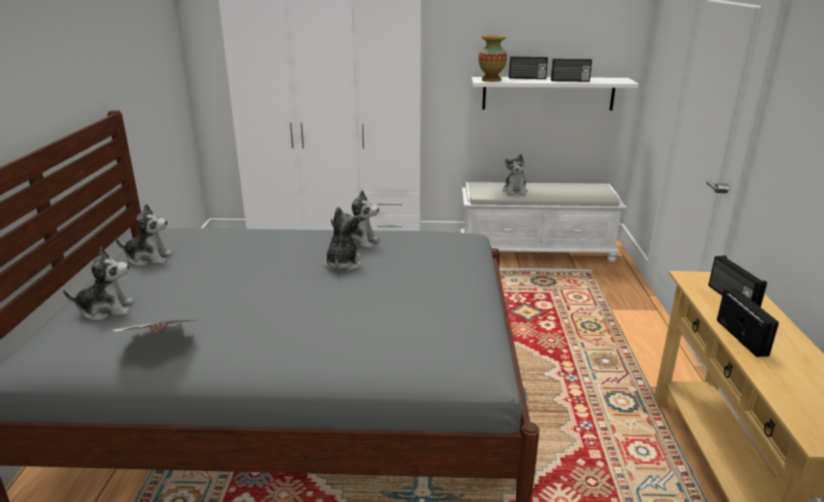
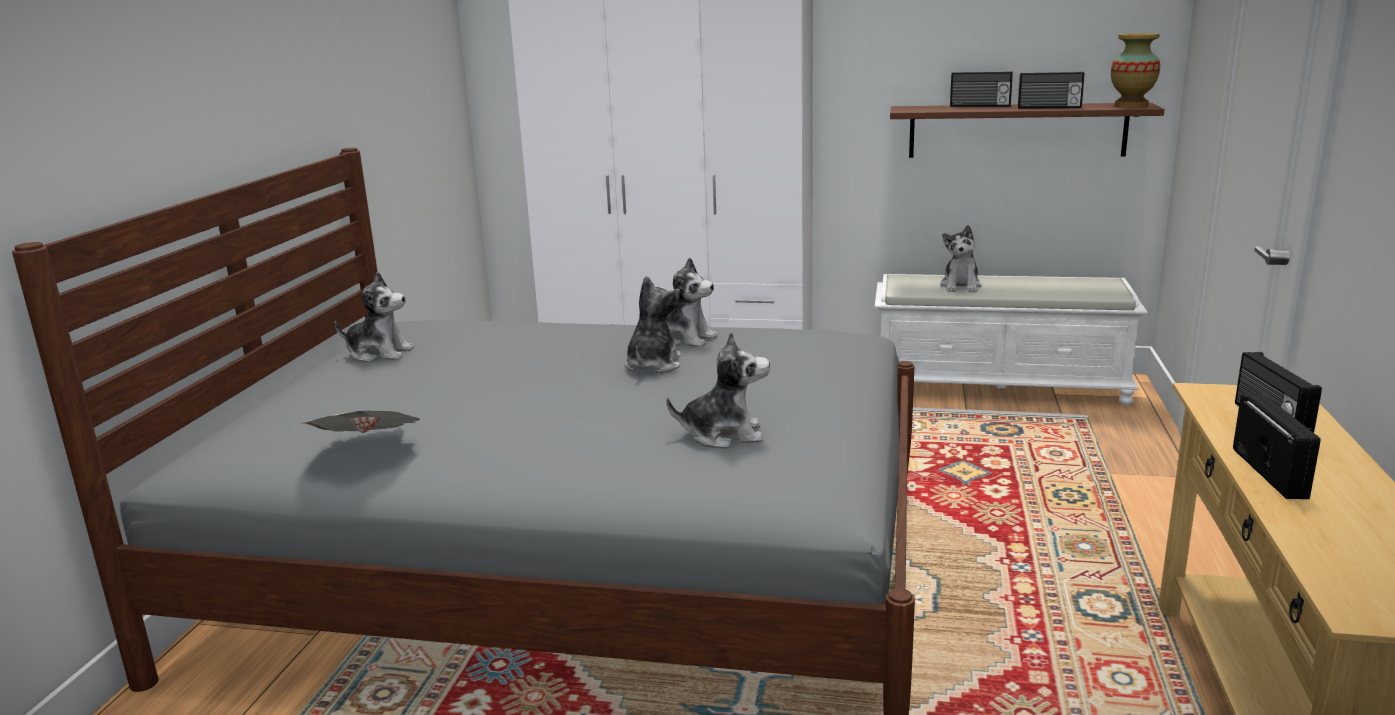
camera: 10 degrees right, 5 degrees down
plush toy [63,247,135,321] -> plush toy moved to [666,331,770,448]
white shelf [471,77,639,111] -> brown shelf [890,102,1165,158]
vase [479,35,507,82] -> vase moved to [1111,33,1160,107]

